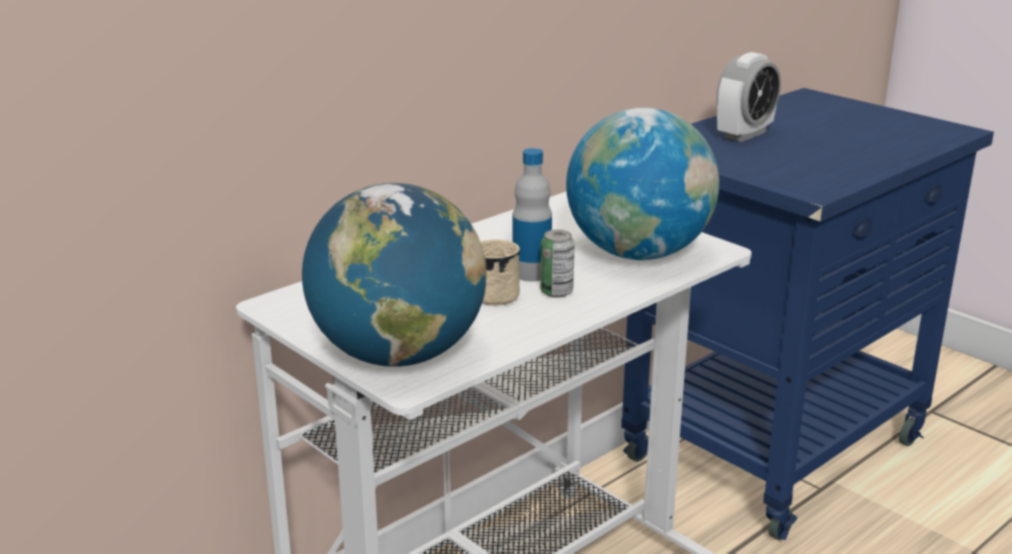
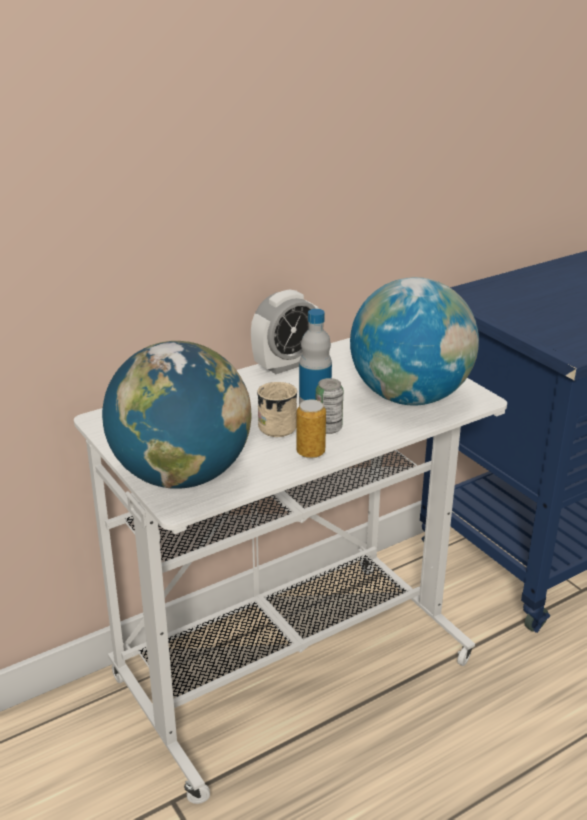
camera: 10 degrees right, 5 degrees up
alarm clock [717,52,781,142] -> alarm clock moved to [251,289,319,374]
none -> can [297,400,326,459]

